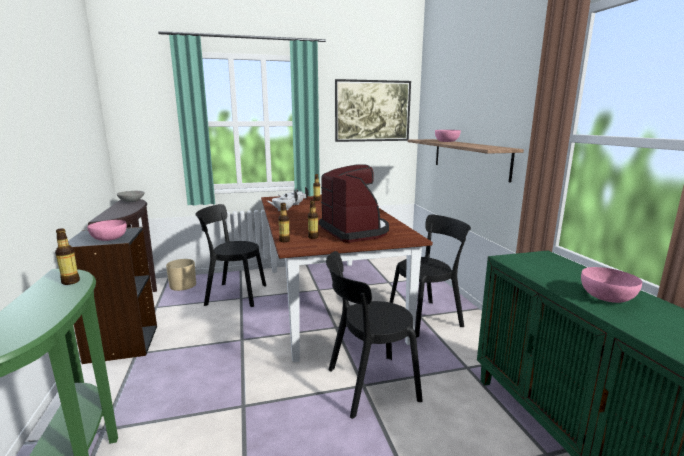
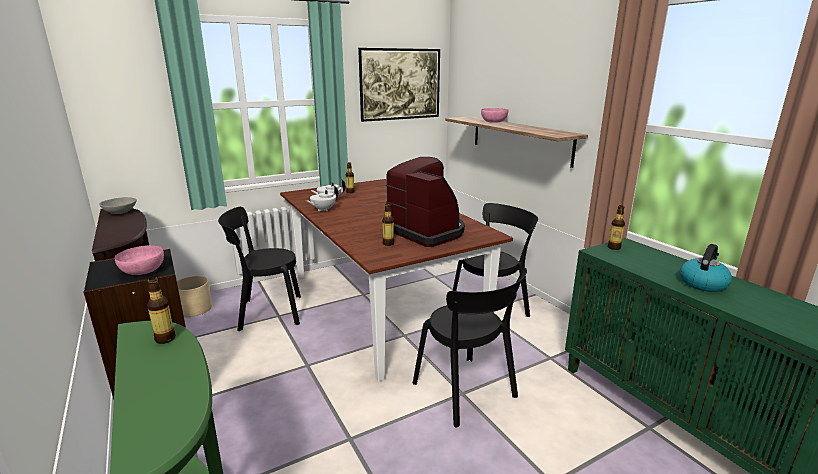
camera: 15 degrees left, 5 degrees up
bottle [278,203,290,242] -> bottle moved to [608,205,625,250]
black chair [326,251,423,419] -> black chair turned 90 degrees counterclockwise [413,268,527,428]
pink bowl [581,267,642,303] -> kettle [680,244,732,292]

